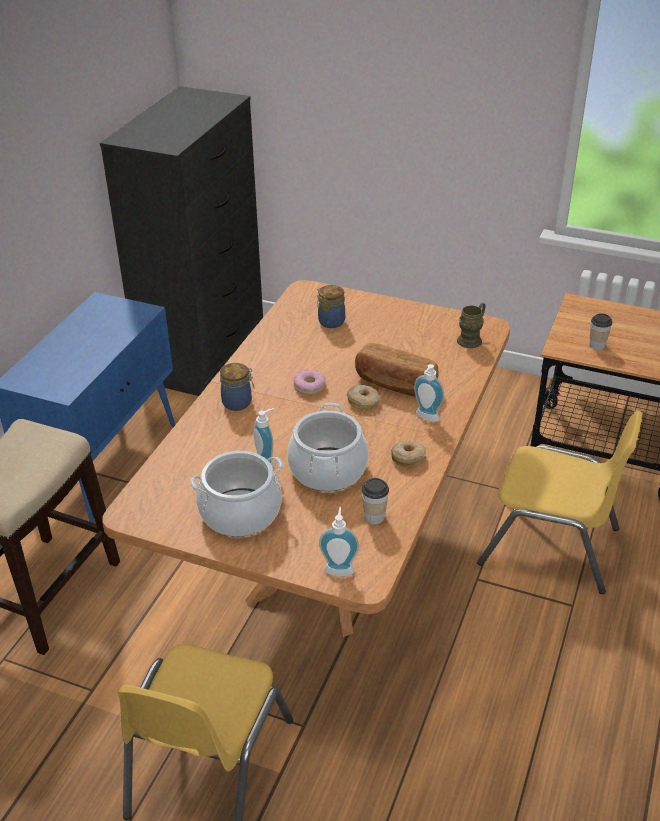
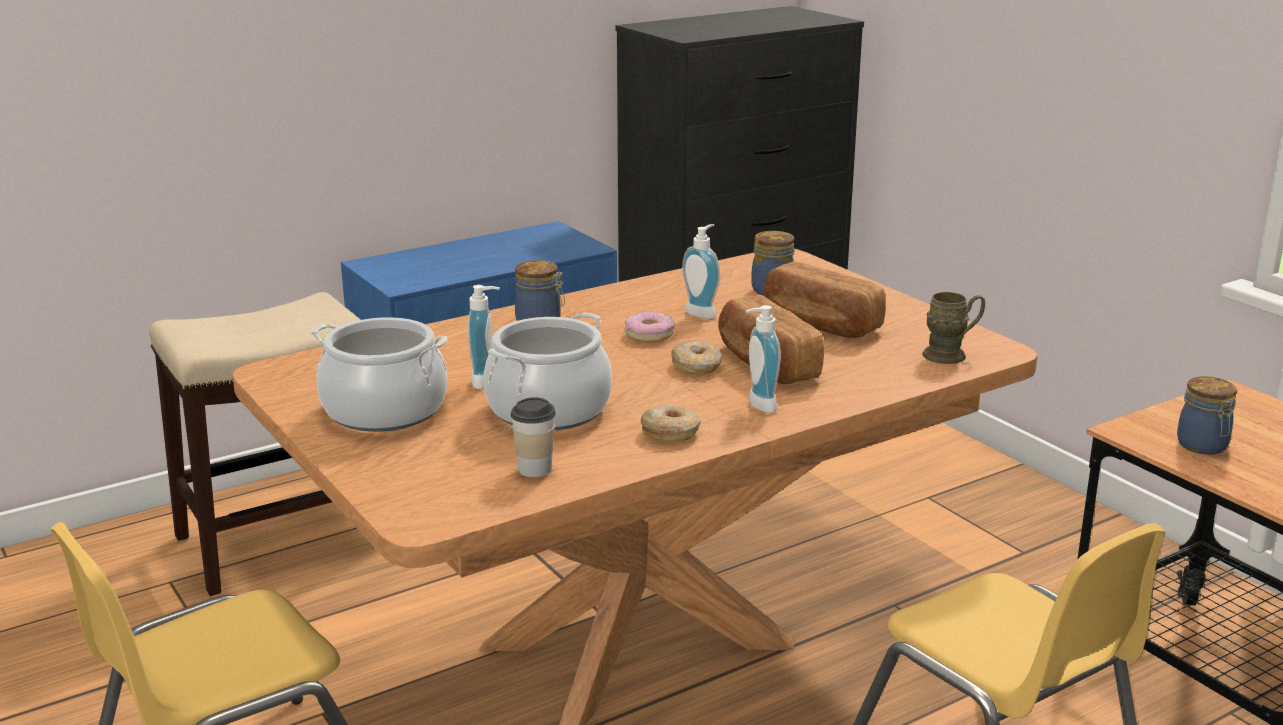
camera: 35 degrees right, 15 degrees down
soap dispenser [319,507,359,577] -> soap dispenser moved to [682,224,720,319]
cup [589,313,612,350] -> jar [1177,376,1237,455]
none -> bread [764,261,886,338]

